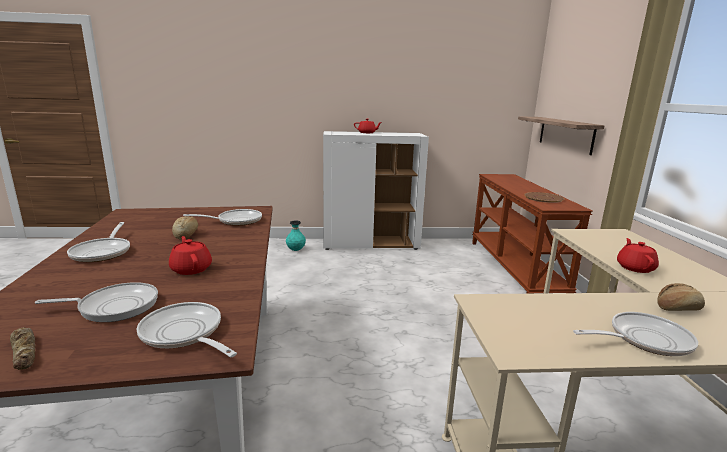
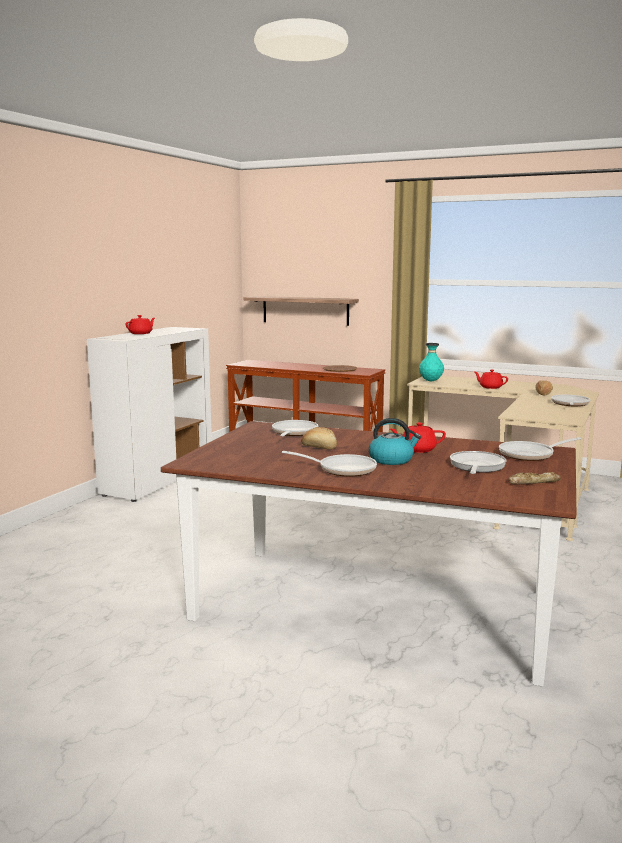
camera: 60 degrees left, 5 degrees down
turquoise vase [286,221,306,251] -> turquoise vase moved to [419,343,444,381]
none -> kettle [369,418,421,465]

